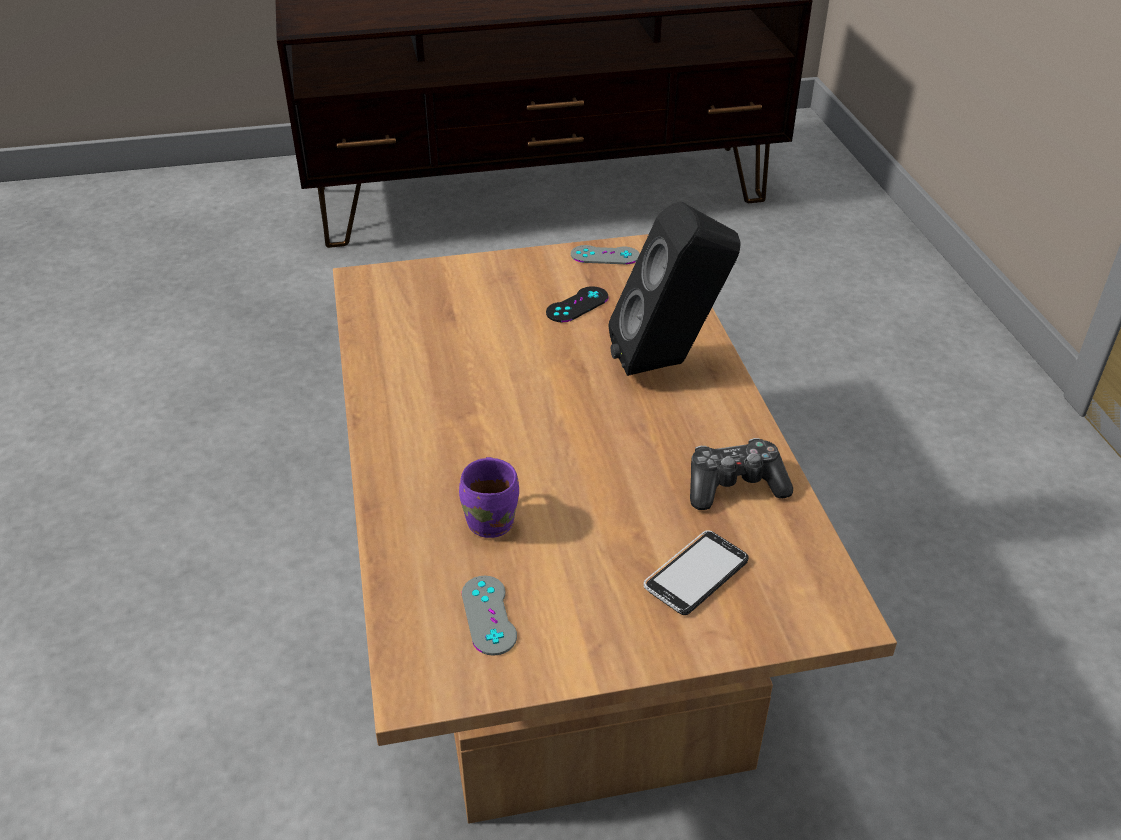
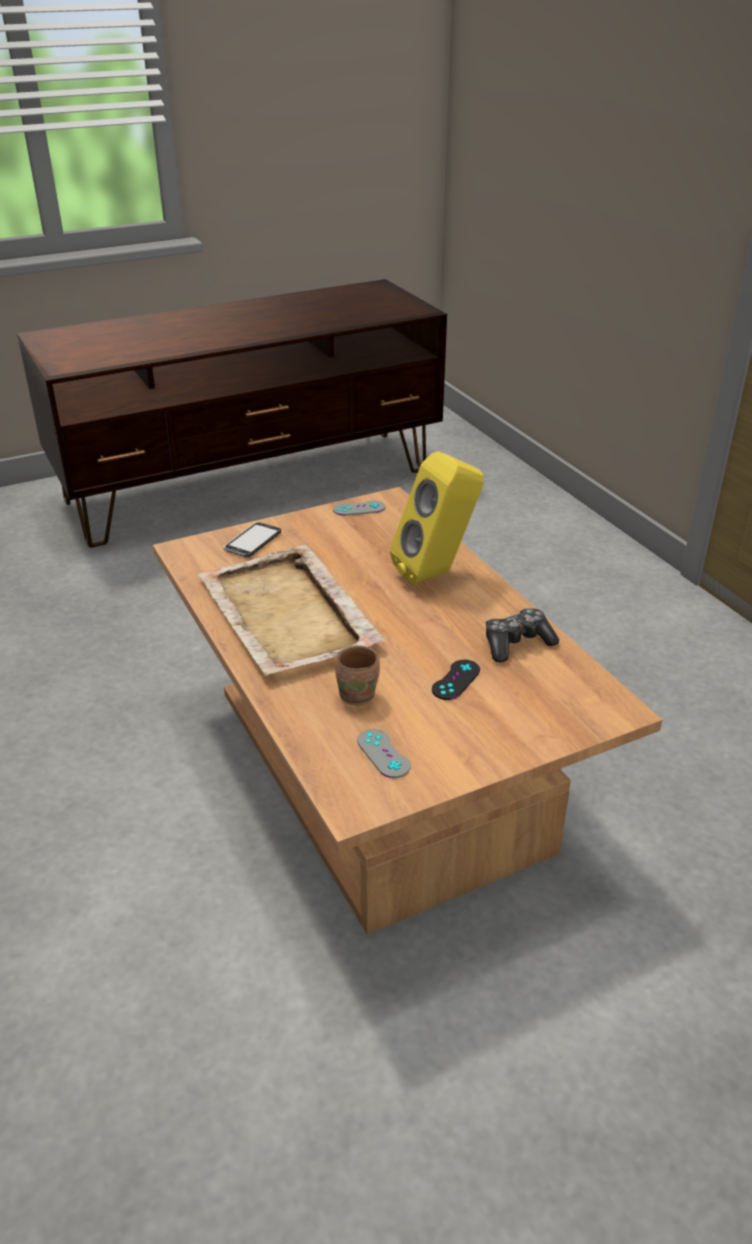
camera: 15 degrees left, 5 degrees down
purple mug [459,457,519,538] -> brown mug [335,645,380,705]
black game controller [546,286,609,322] -> black game controller moved to [432,660,480,700]
black speaker [608,201,741,376] -> yellow speaker [390,451,484,585]
phone [644,530,749,615] -> phone moved to [223,522,281,558]
none -> beige tray [197,545,385,676]

